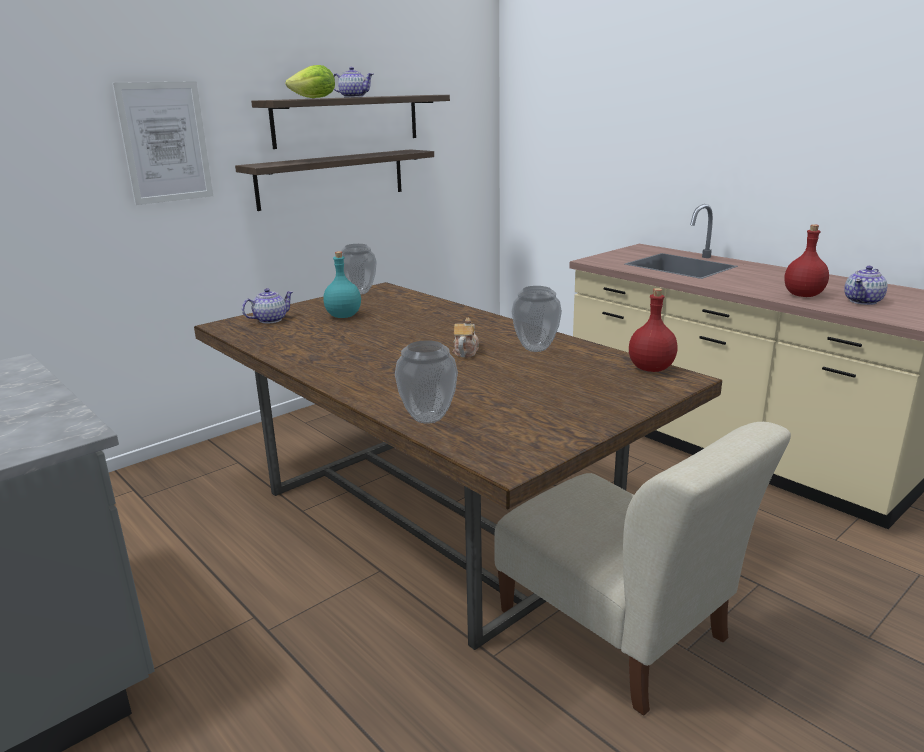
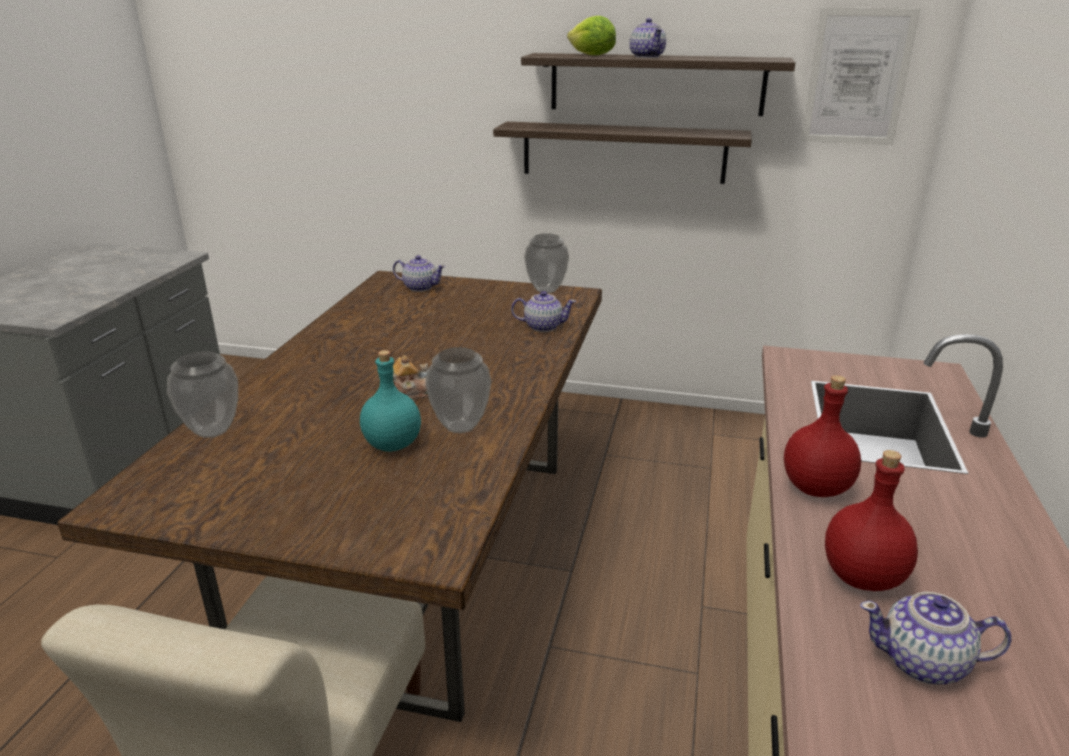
camera: 55 degrees right, 5 degrees up
picture [112,81,213,205] -> picture moved to [801,8,921,145]
turquoise bottle [323,251,361,318] -> turquoise bottle moved to [360,350,421,452]
red bottle [629,288,678,372] -> red bottle moved to [784,375,861,497]
none -> teapot [511,291,576,332]

